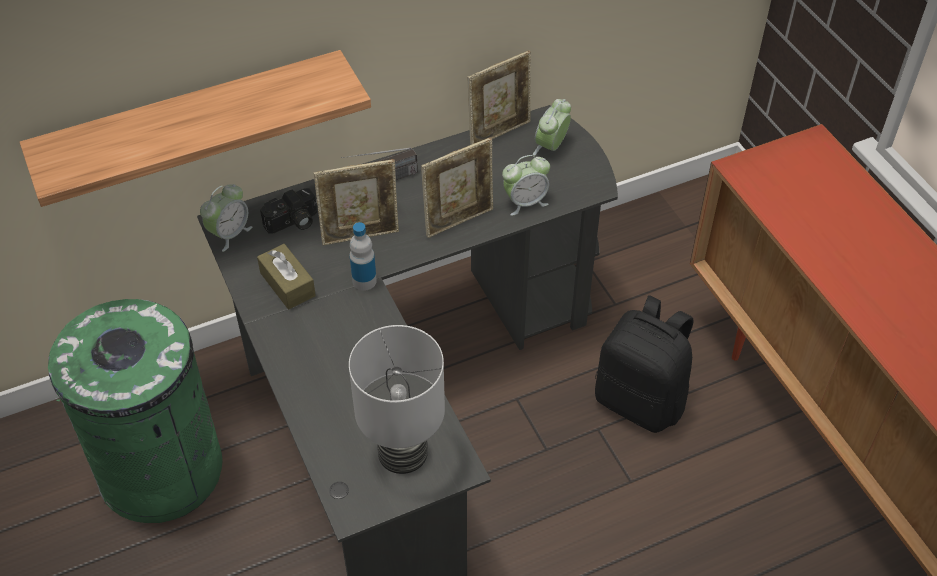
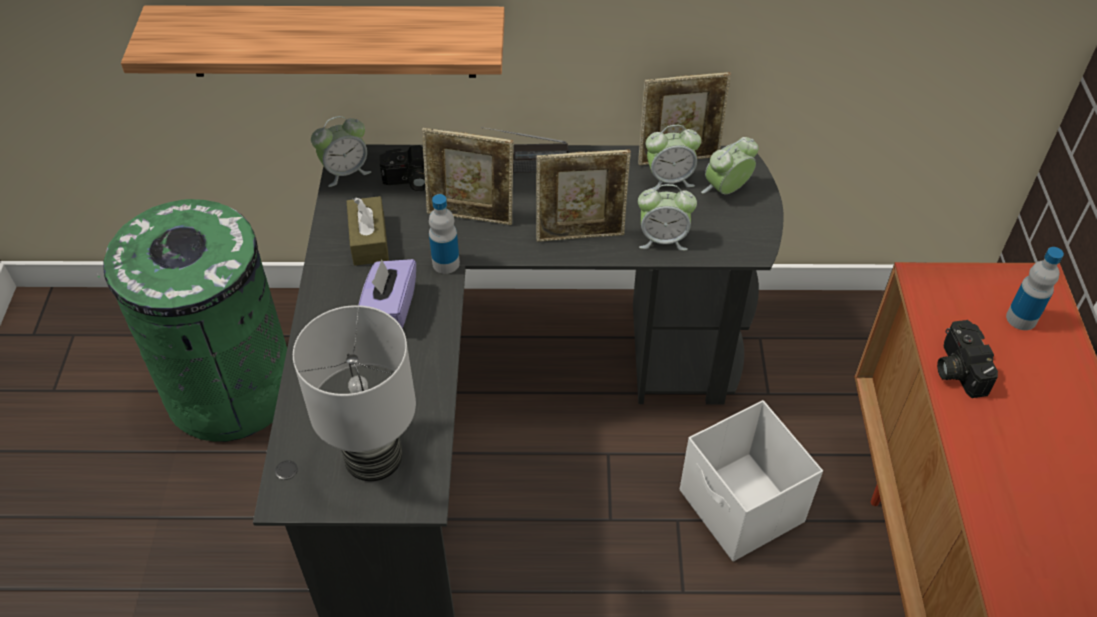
camera: 25 degrees right, 0 degrees up
black backpack [595,295,694,433] -> white storage box [680,400,823,562]
none -> purple tissue box [358,259,416,329]
none -> alarm clock [646,125,701,190]
none -> camera [937,320,998,398]
none -> bottle [1006,247,1064,330]

